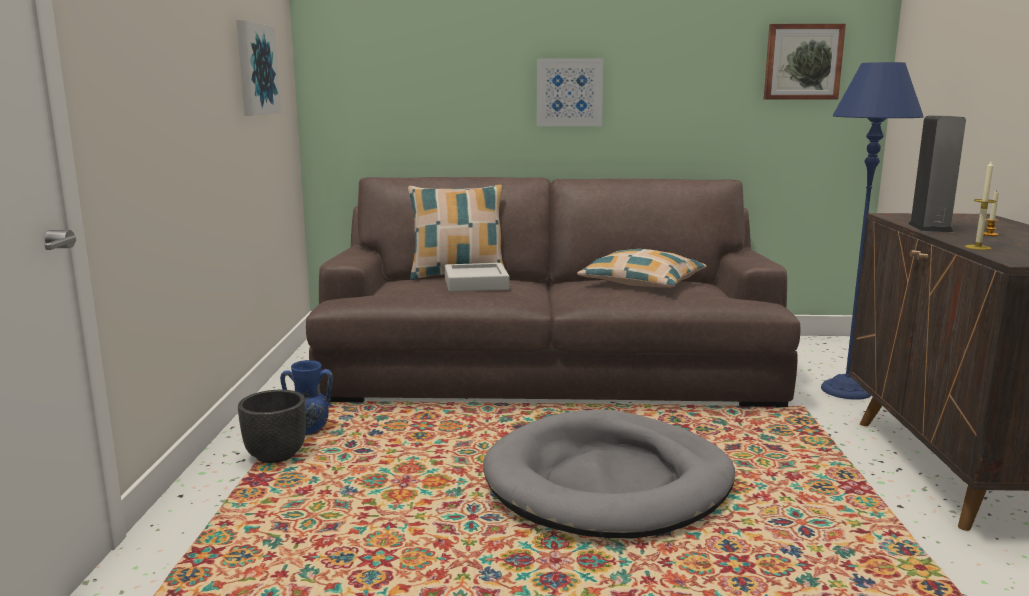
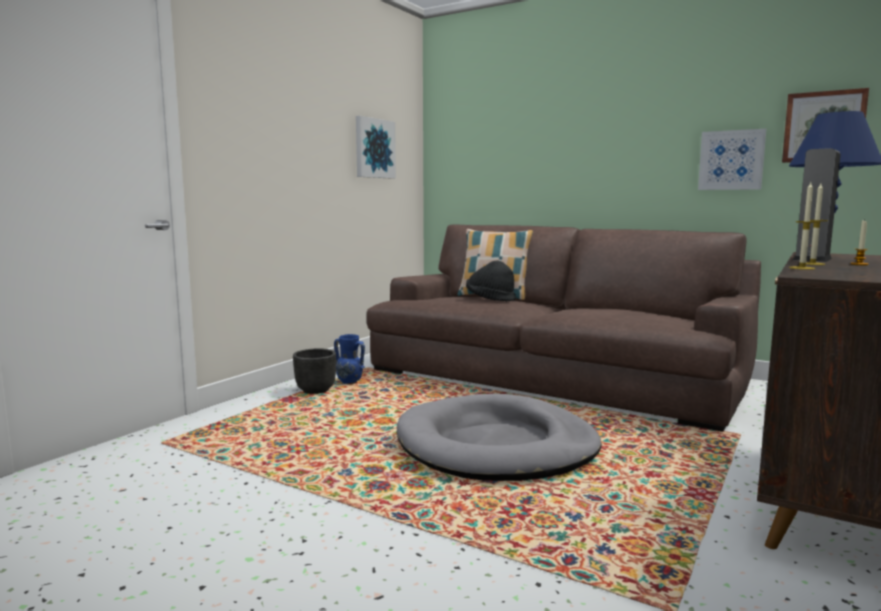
camera: 30 degrees right, 5 degrees down
grey tray [445,263,509,292] -> black hat [466,260,516,302]
picture [537,58,604,126] -> picture moved to [698,129,766,190]
pillow [577,249,707,288] -> none
none -> candle [806,184,828,265]

